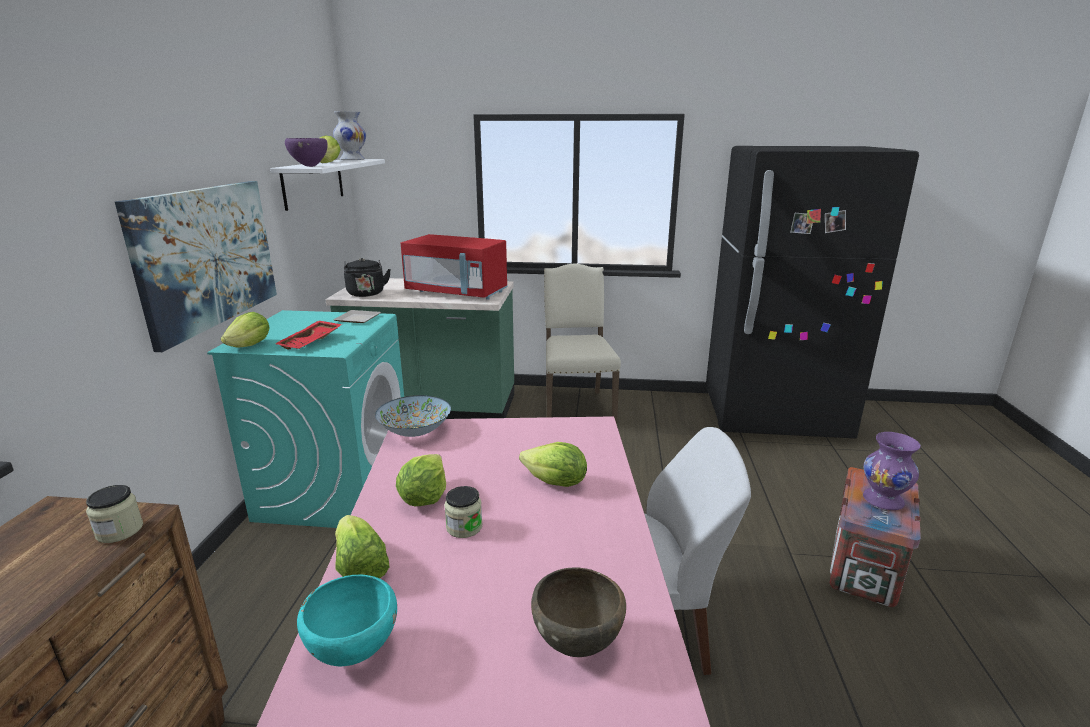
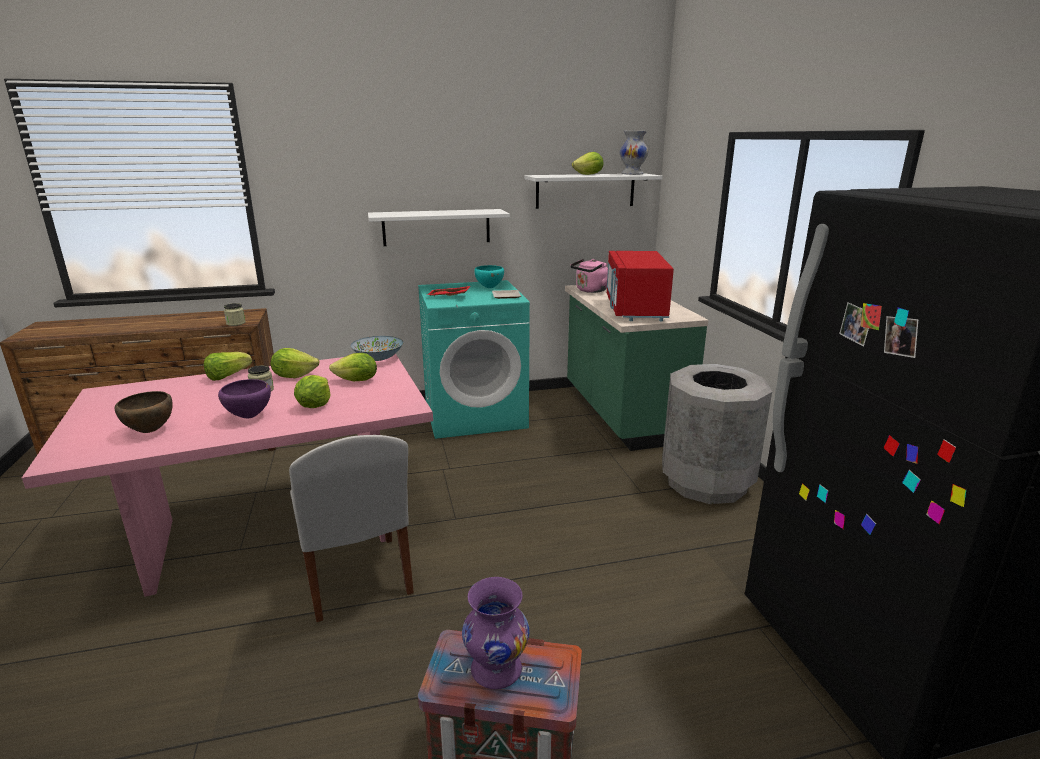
camera: 70 degrees right, 0 degrees up
picture [115,181,277,352] -> white shelf [368,209,510,246]
lettuce [221,312,270,347] -> lettuce moved to [329,353,377,381]
purple bowl [285,138,328,167] -> purple bowl moved to [218,379,271,419]
turquoise bowl [297,575,397,666] -> turquoise bowl moved to [474,265,504,288]
black kettle [344,258,391,297] -> pink kettle [570,259,608,293]
beige chair [544,264,621,424] -> grey trash can [662,364,772,504]

